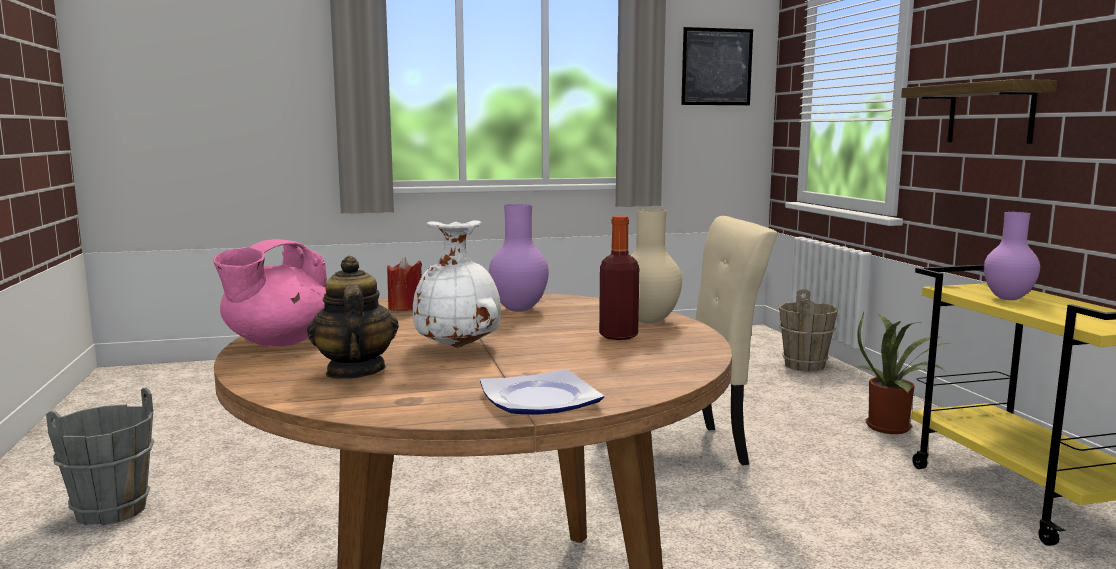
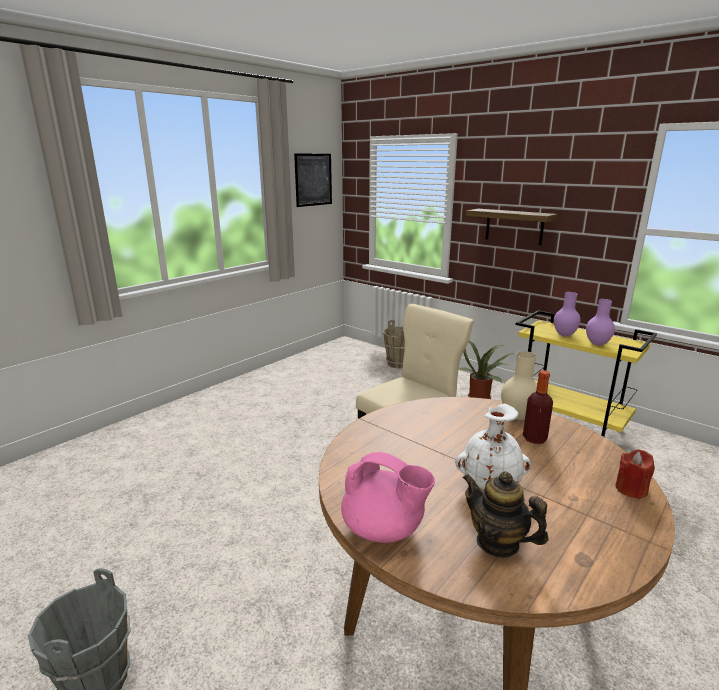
camera: 35 degrees left, 10 degrees up
pink teapot [213,239,327,347] -> pink teapot turned 60 degrees counterclockwise [341,452,435,543]
red candle [387,257,422,311] -> red candle moved to [615,450,655,499]
plate [480,369,604,415] -> none
purple vase [489,204,549,312] -> purple vase moved to [586,299,615,346]

